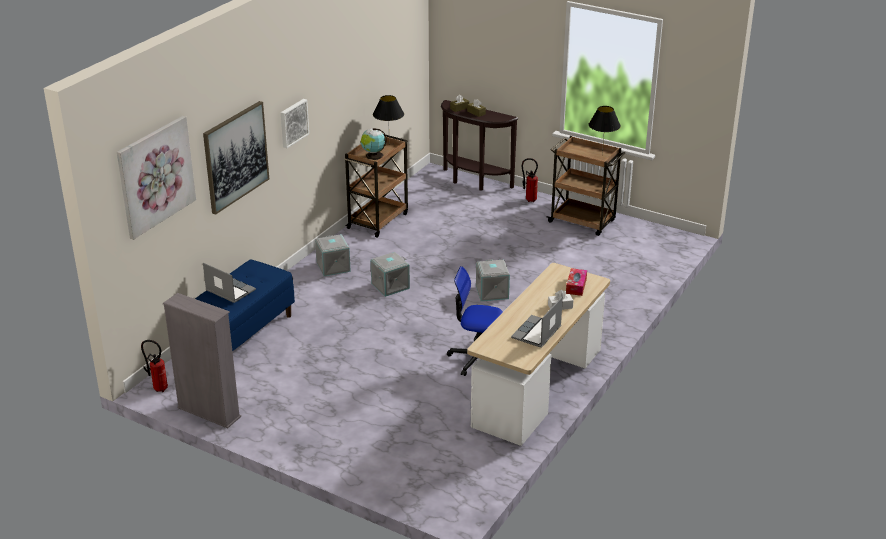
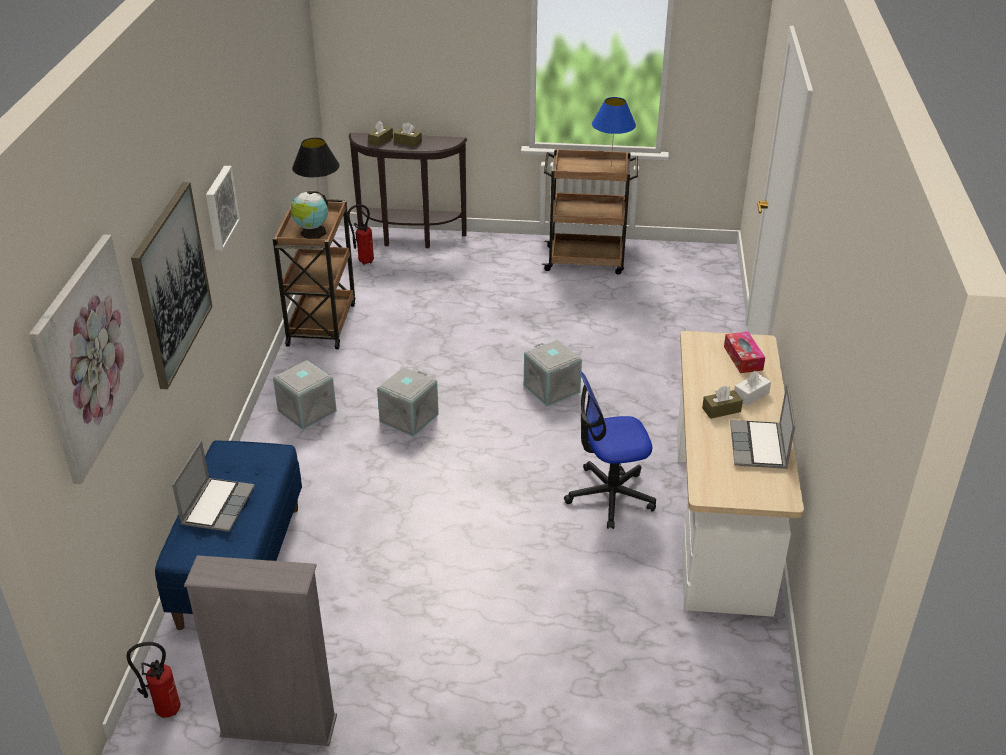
camera: 25 degrees left, 5 degrees up
laptop [203,263,256,303] -> laptop turned 90 degrees clockwise [172,440,255,532]
fire extinguisher [522,158,538,202] -> fire extinguisher moved to [348,204,374,265]
black table lamp [589,106,621,155] -> blue table lamp [592,97,636,166]
none -> brown tissue box [702,386,743,419]

